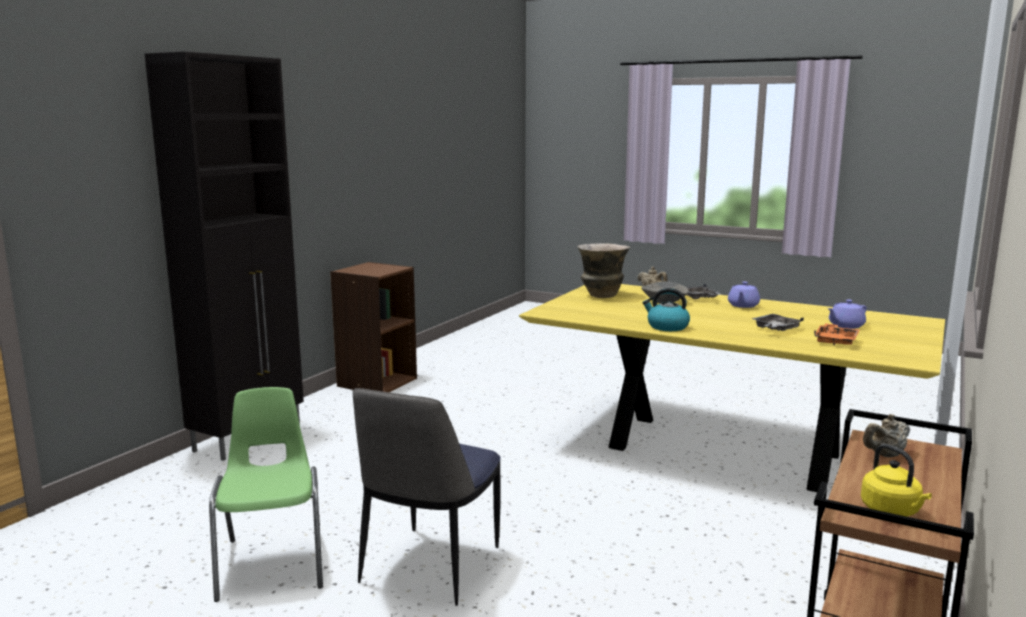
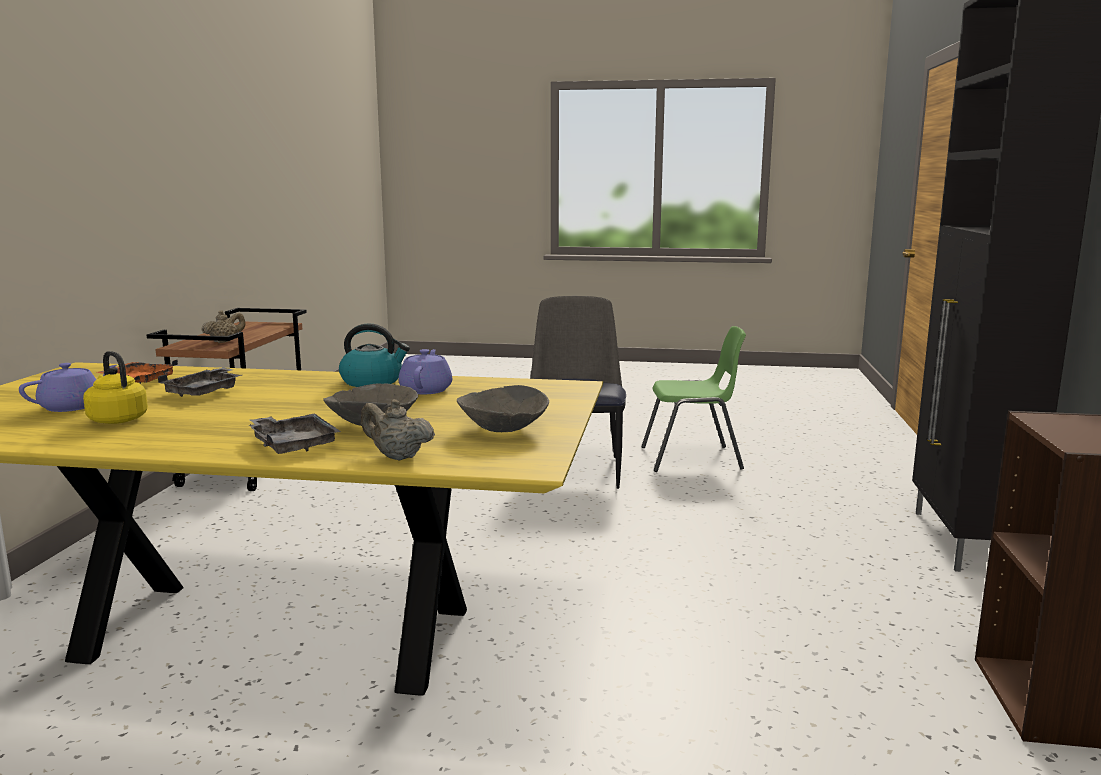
camera: 160 degrees right, 0 degrees up
green chair [209,387,323,602] -> green chair turned 60 degrees counterclockwise [641,326,746,472]
vase [577,243,630,298] -> grey bowl [457,385,549,432]
purple teapot [728,282,760,308] -> purple teapot moved to [398,349,452,394]
yellow kettle [861,444,932,517] -> yellow kettle moved to [83,351,148,424]

